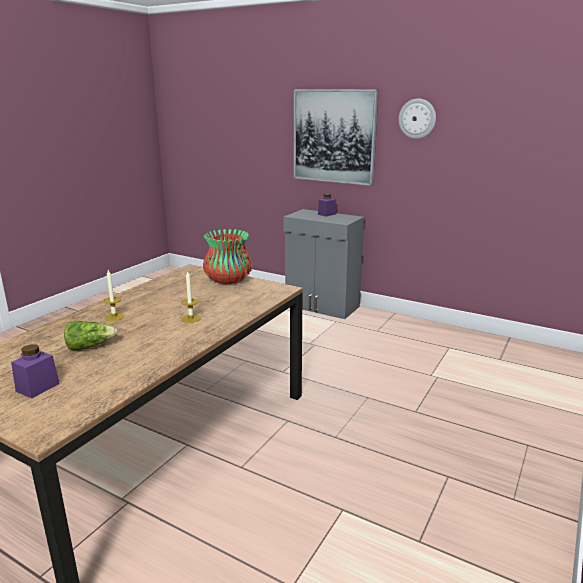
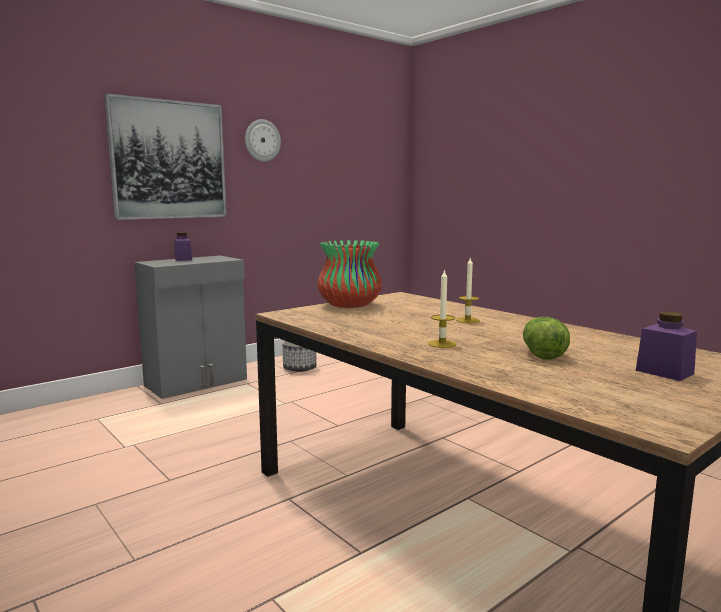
camera: 70 degrees left, 10 degrees down
none -> planter [282,341,317,372]

